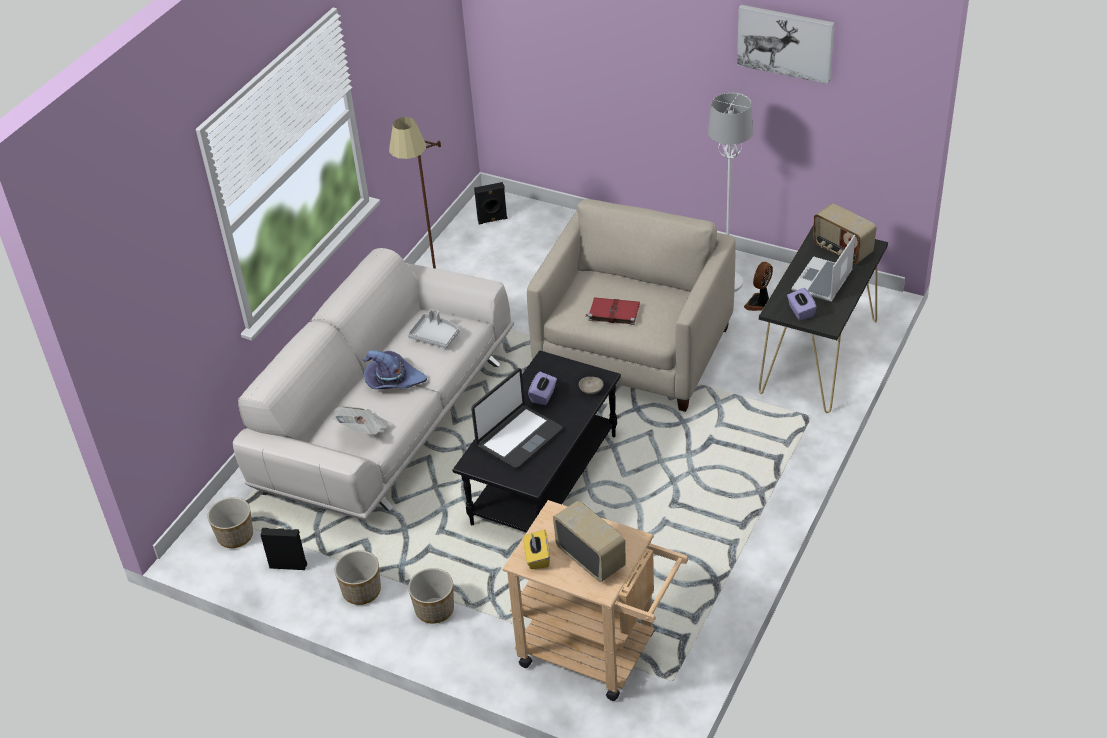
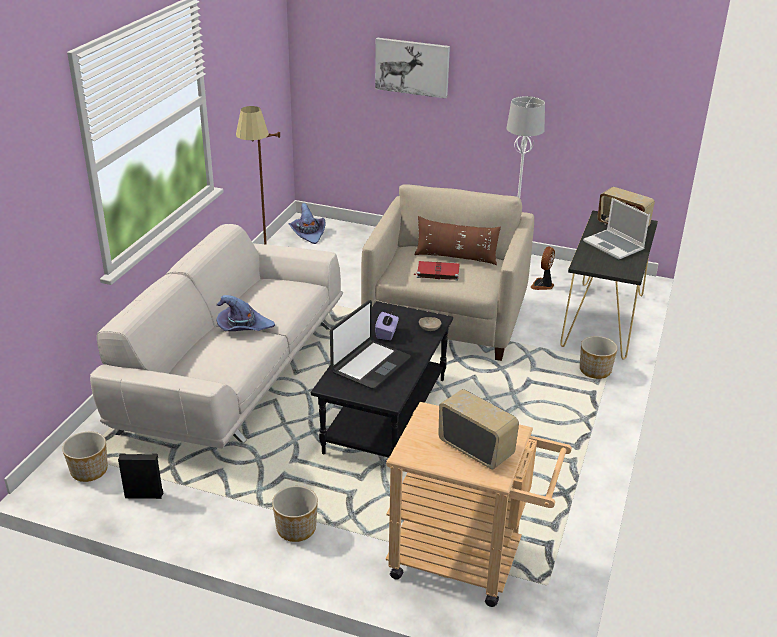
camera: 10 degrees left, 10 degrees down
newspaper [333,406,392,435] -> none
planter [335,550,381,605] -> planter moved to [580,336,618,379]
grey tray [408,309,460,349] -> none
black speaker [474,182,508,225] -> purple hat [289,203,326,244]
yellow tissue box [523,530,550,569] -> none
picture [737,5,835,84] -> picture moved to [375,38,450,99]
purple tissue box [787,288,817,320] -> none
laptop [791,235,855,302] -> laptop turned 60 degrees counterclockwise [583,198,650,259]
none -> brown pillow [414,216,501,265]

